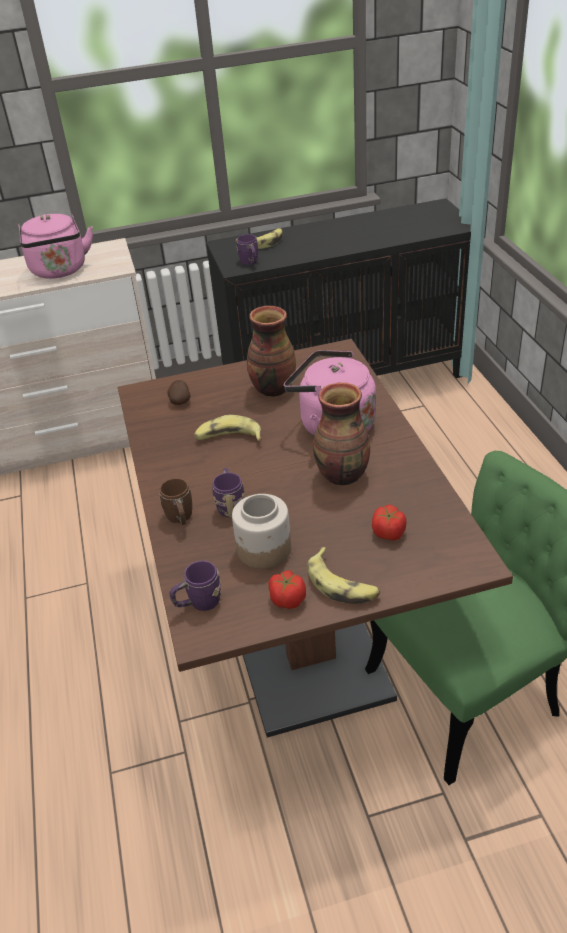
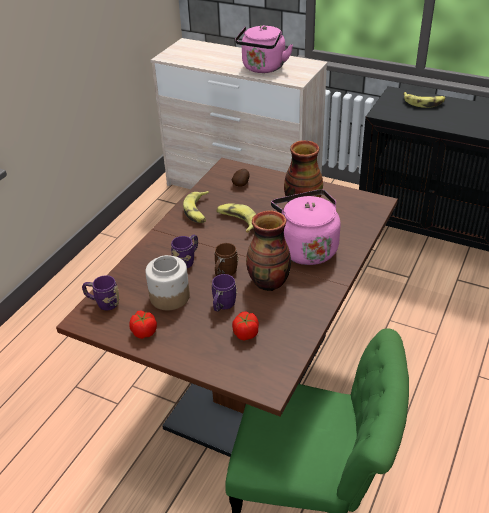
camera: 40 degrees right, 0 degrees up
brown mug [159,478,192,525] -> brown mug moved to [215,243,238,276]
purple mug [237,234,258,265] -> purple mug moved to [212,274,237,311]
banana [307,547,380,604] -> banana moved to [183,191,209,223]

